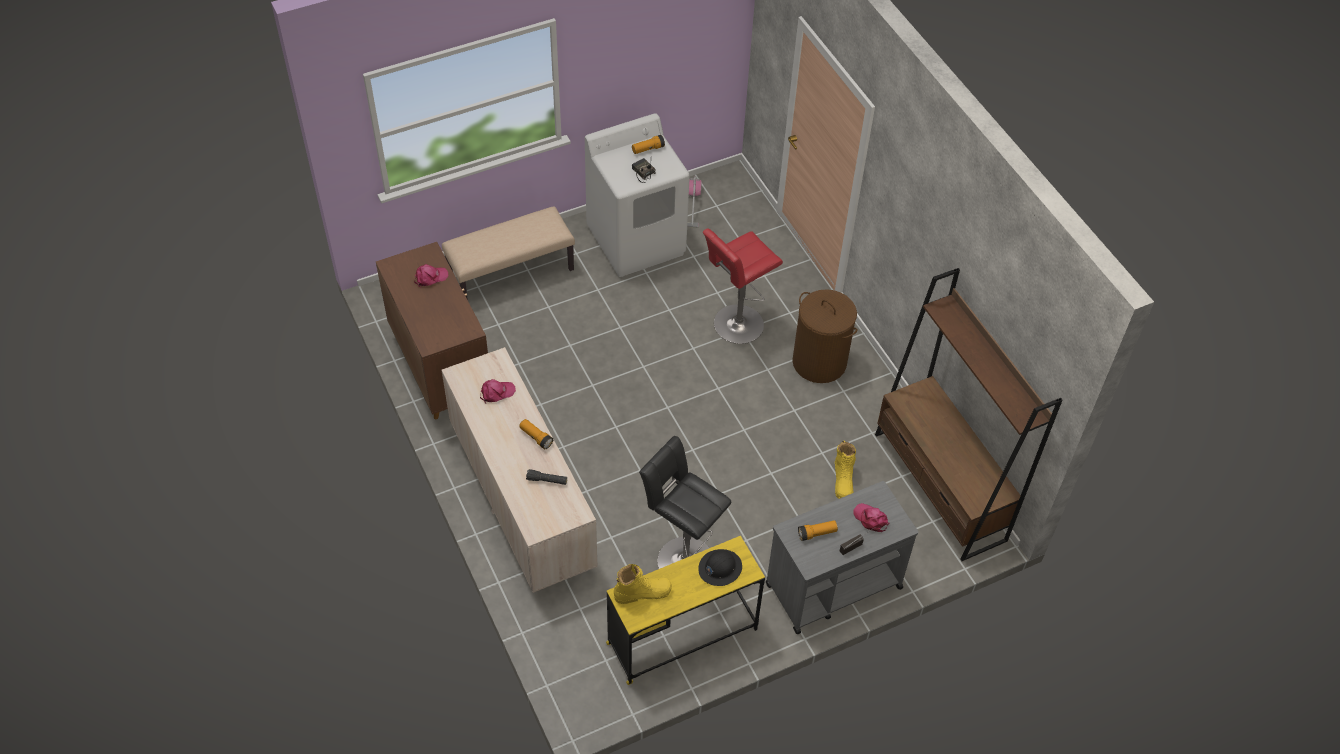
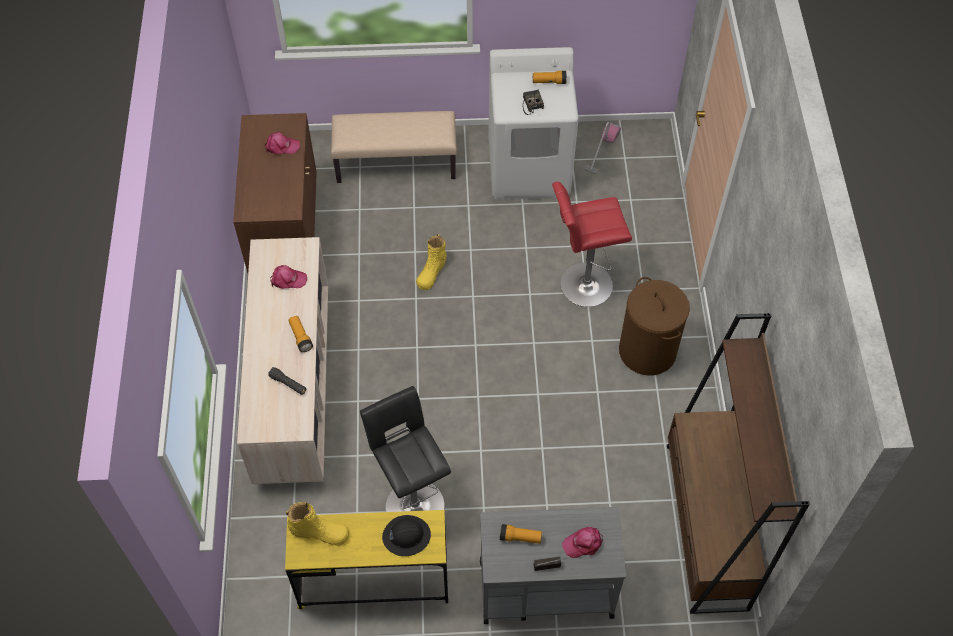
camera: 25 degrees right, 5 degrees up
yellow boot [835,441,856,499] -> yellow boot moved to [416,234,447,290]
pink cap [853,503,890,532] -> pink cap turned 90 degrees counterclockwise [562,527,603,558]

